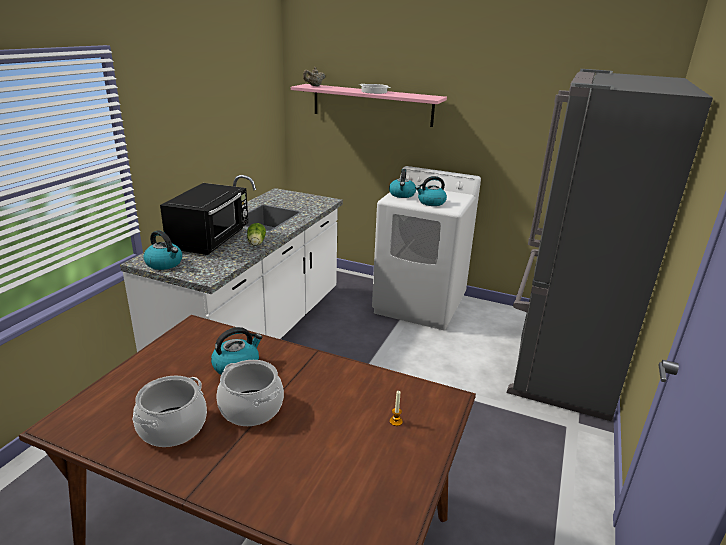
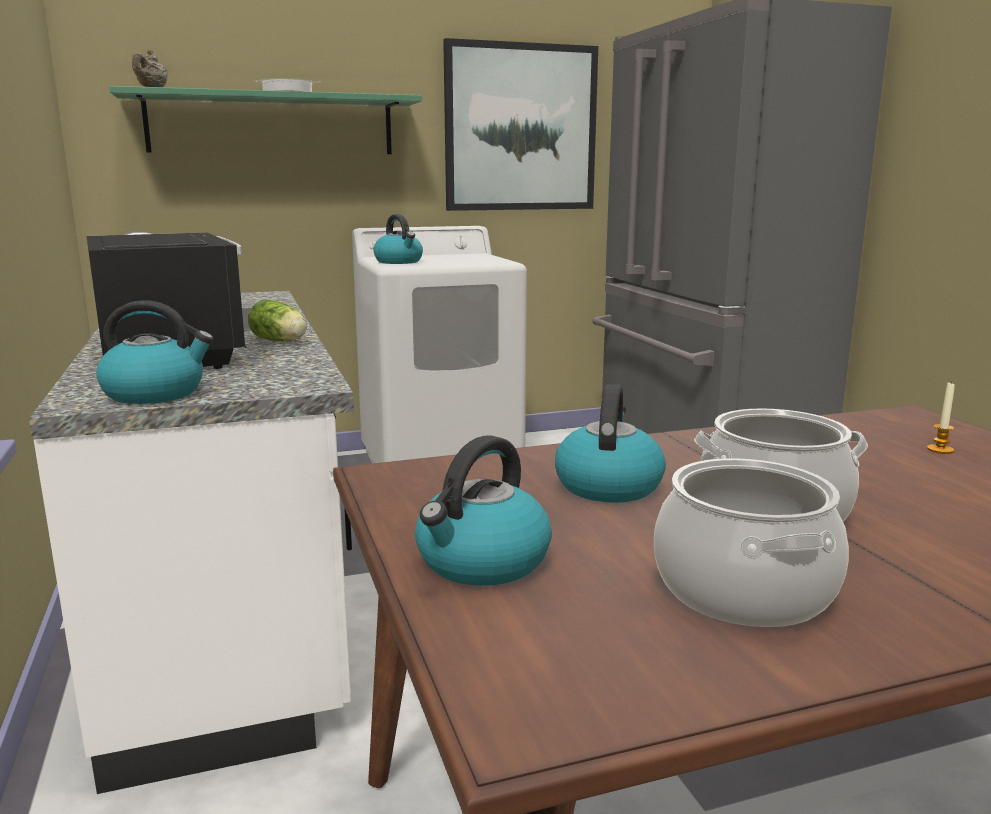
camera: 40 degrees left, 10 degrees down
pink shelf [291,84,447,127] -> green shelf [109,86,422,154]
kettle [416,176,447,206] -> kettle moved to [415,436,552,586]
none -> picture [443,38,598,211]

